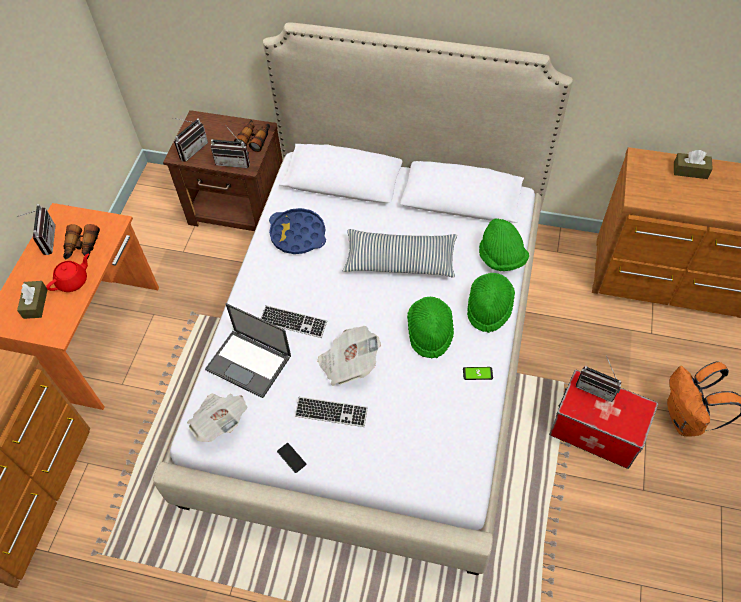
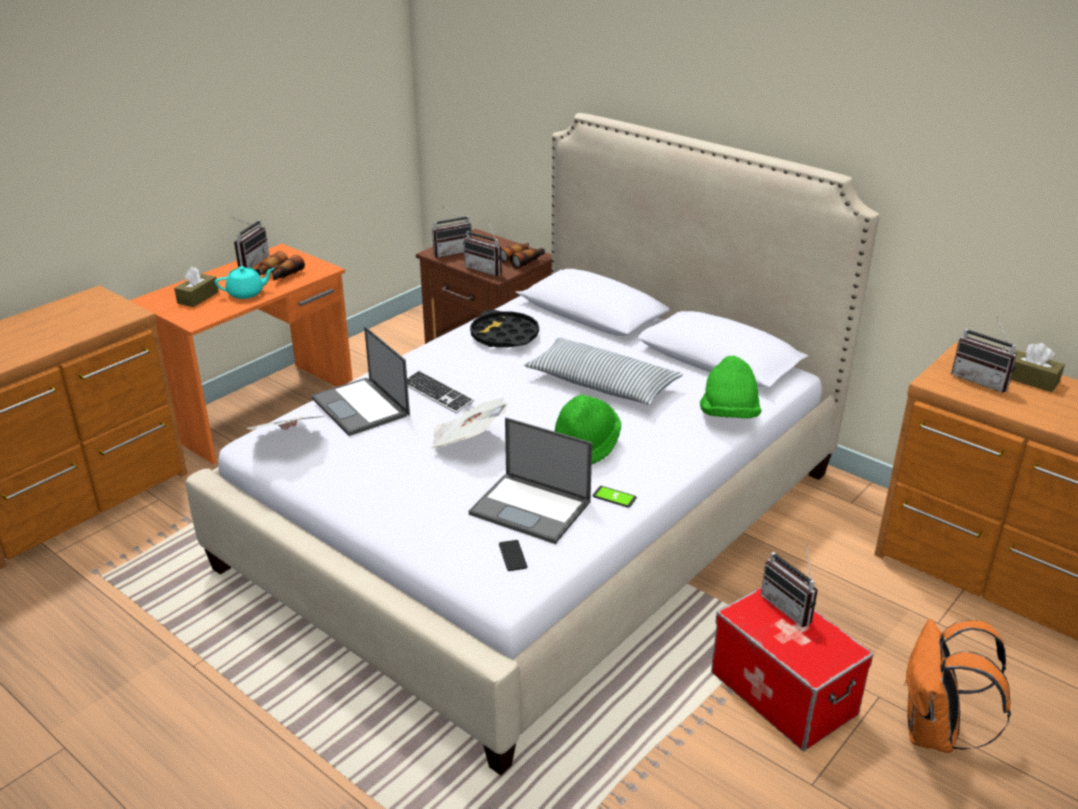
camera: 25 degrees right, 25 degrees down
red teapot [46,253,89,292] -> turquoise teapot [215,266,275,299]
blue tray [269,208,326,254] -> black tray [470,310,539,347]
phone [277,443,306,473] -> phone moved to [499,540,527,571]
keyboard [295,397,368,427] -> none
green hat [467,273,515,333] -> none
none -> laptop [469,417,592,544]
none -> radio [951,316,1017,393]

